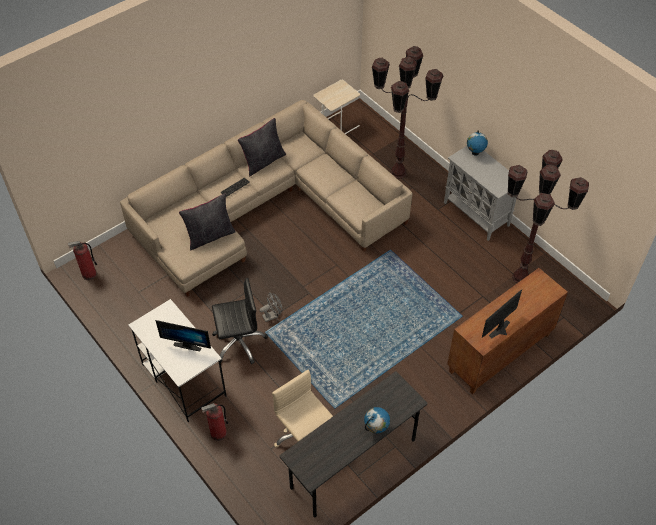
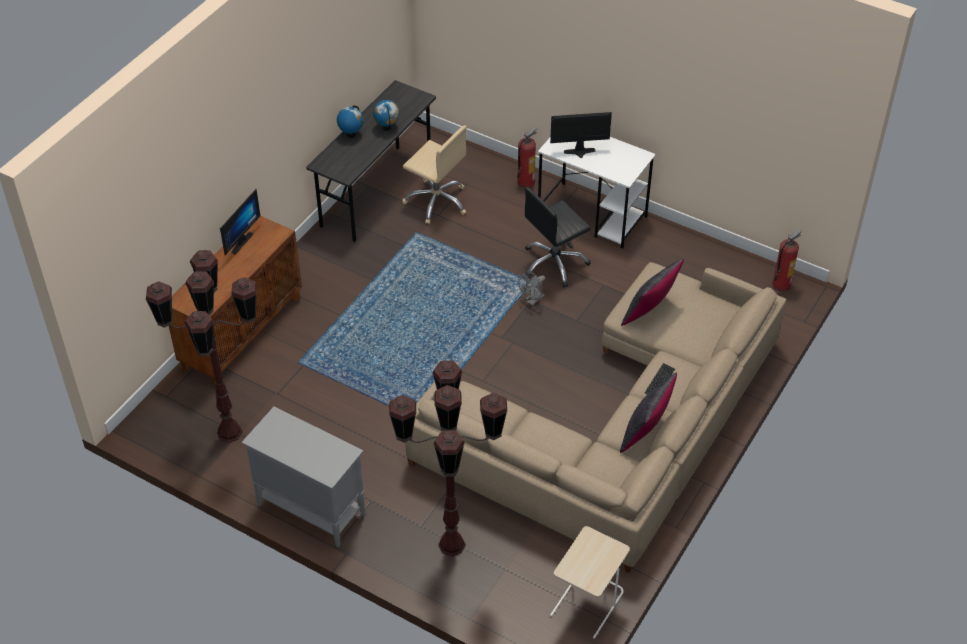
camera: 160 degrees right, 5 degrees down
globe [467,131,488,156] -> globe moved to [373,100,400,131]

